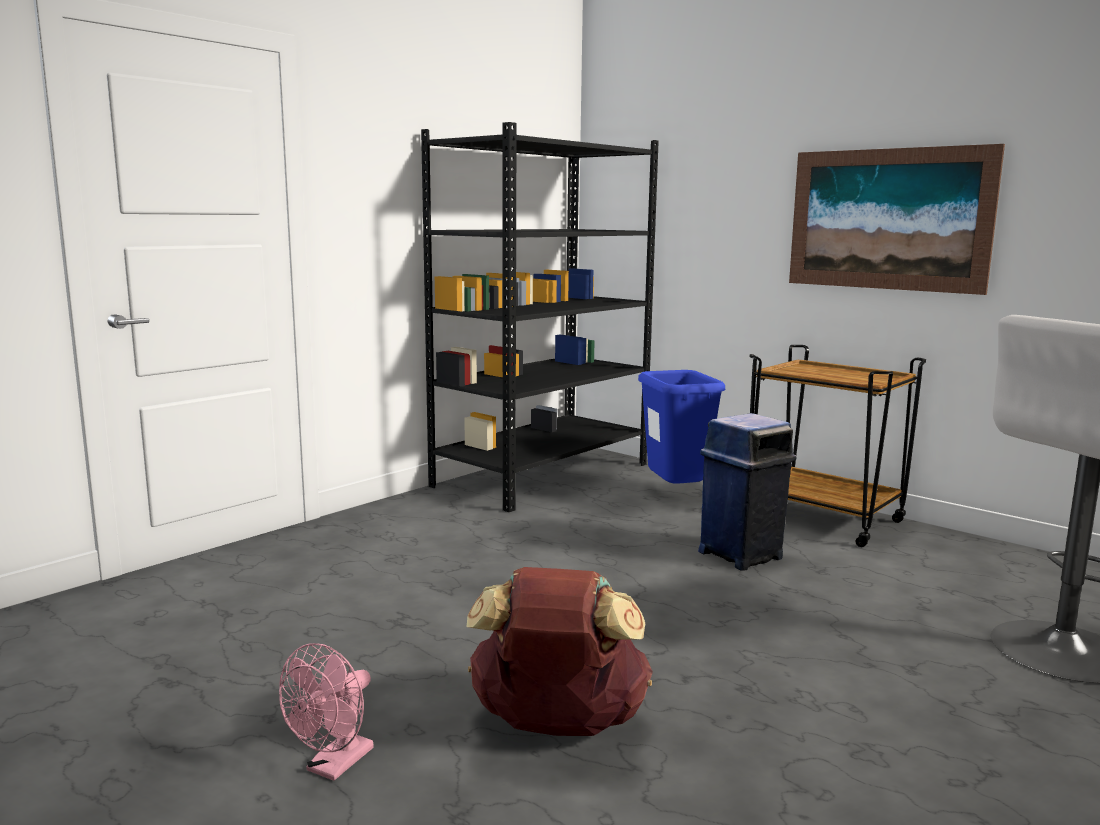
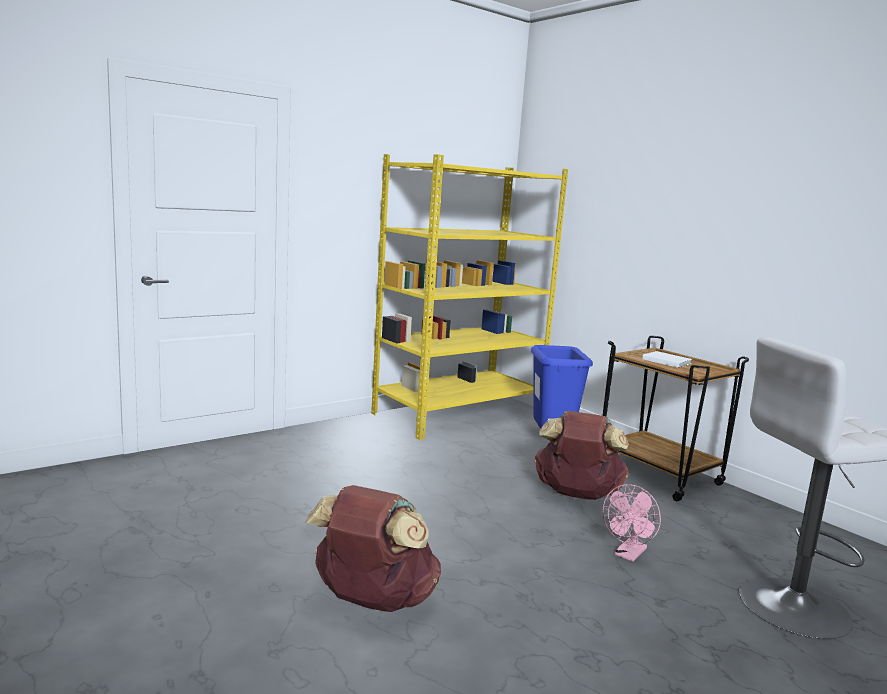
camera: 10 degrees right, 0 degrees up
pink fan [279,643,374,781] -> pink fan moved to [603,484,661,562]
black bookcase [421,122,659,512] -> yellow bookcase [371,154,568,440]
blue trash can [698,413,796,571] -> brown backpack [534,411,629,500]
picture [789,144,1005,295] -> none
none -> white book [642,351,692,368]

